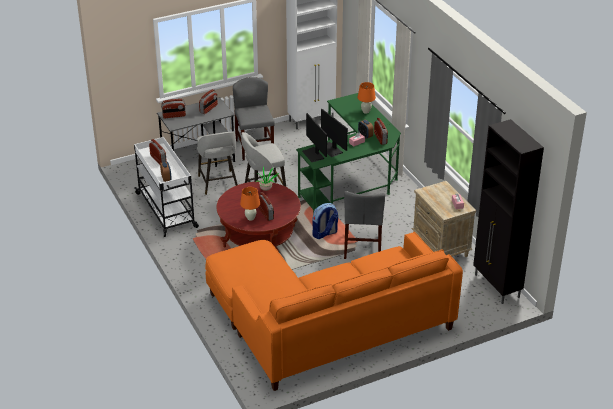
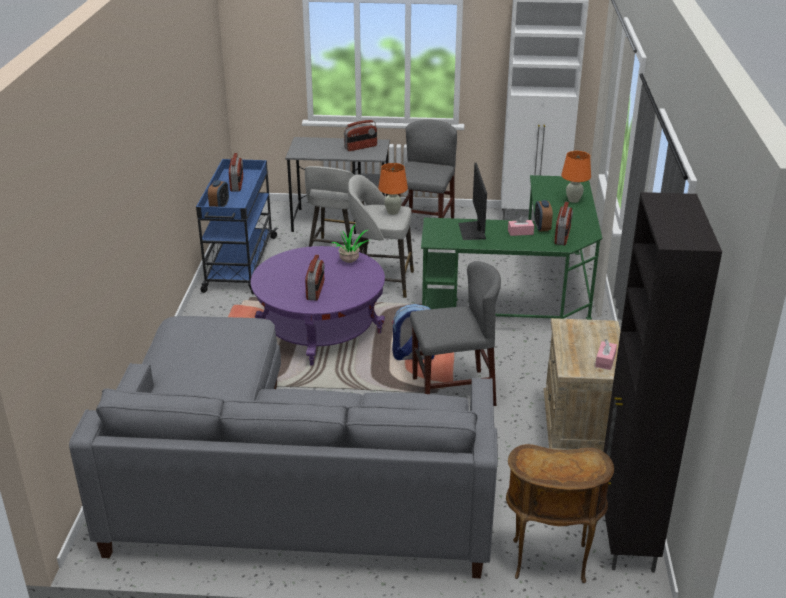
camera: 30 degrees right, 5 degrees down
white cart [134,137,199,237] -> blue cart [196,159,278,294]
radio [161,99,186,118] -> none
orange sofa [205,232,463,391] -> grey sofa [69,316,498,578]
red coffee table [216,181,301,252] -> purple coffee table [251,246,385,366]
orange table lamp [240,187,260,221] -> orange table lamp moved to [378,163,408,215]
monitor [302,113,327,162] -> none
grey chair [344,191,385,259] -> grey chair turned 135 degrees counterclockwise [410,261,501,406]
none -> brown side table [506,444,614,583]

